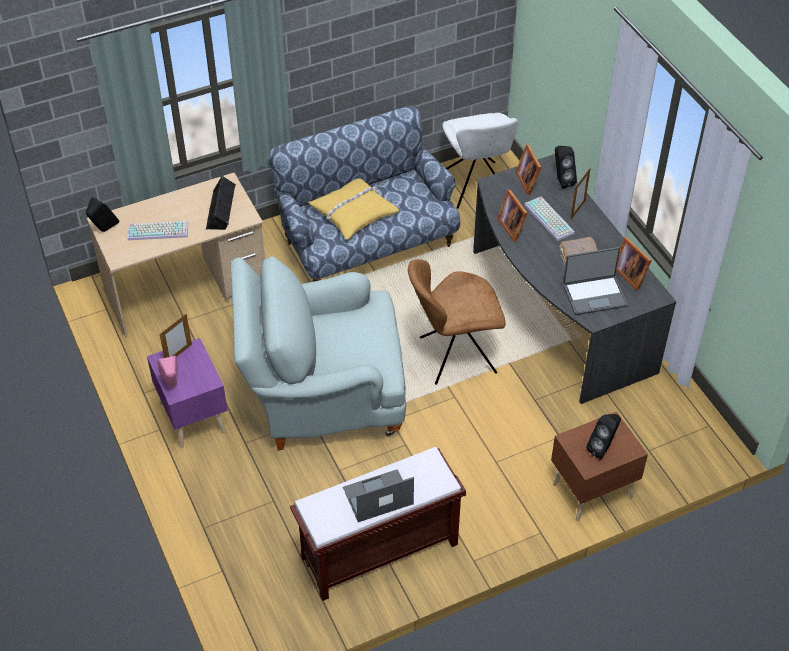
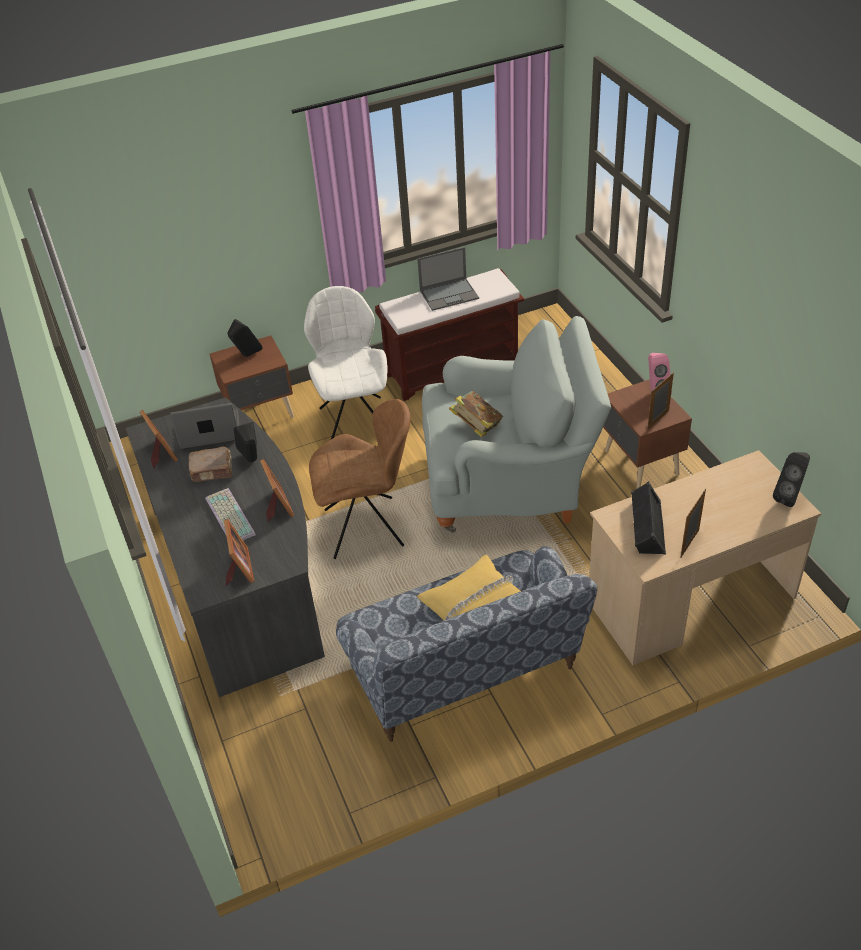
camera: 175 degrees left, 5 degrees down
keyboard [128,221,188,240] -> none
purple nightstand [147,338,228,449] -> brown nightstand [603,379,692,489]
white chair [443,113,519,209] -> white chair moved to [304,286,388,439]
black speaker [555,146,577,189] -> black speaker moved to [234,422,257,462]
picture frame [570,168,591,220] -> picture frame moved to [680,489,706,558]
none -> book [449,391,503,438]

